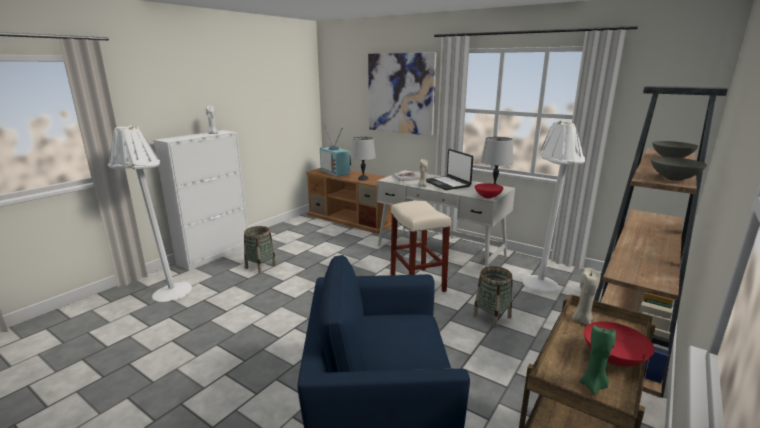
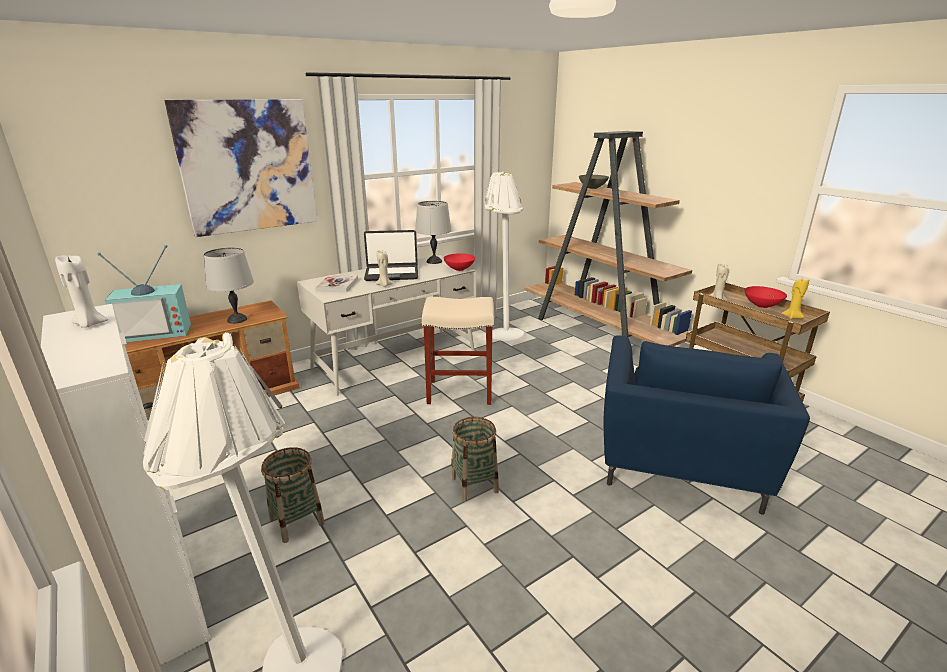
camera: 70 degrees left, 5 degrees up
basket [473,266,513,328] -> basket moved to [451,417,499,502]
green candle [580,325,616,395] -> yellow candle [781,278,809,319]
grey bowl [651,157,707,181] -> none

